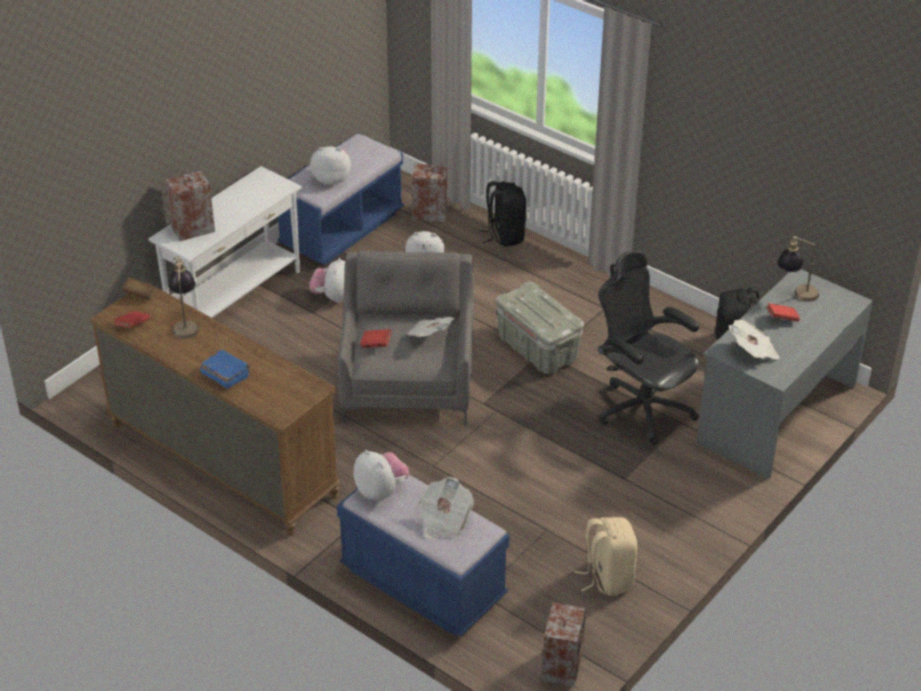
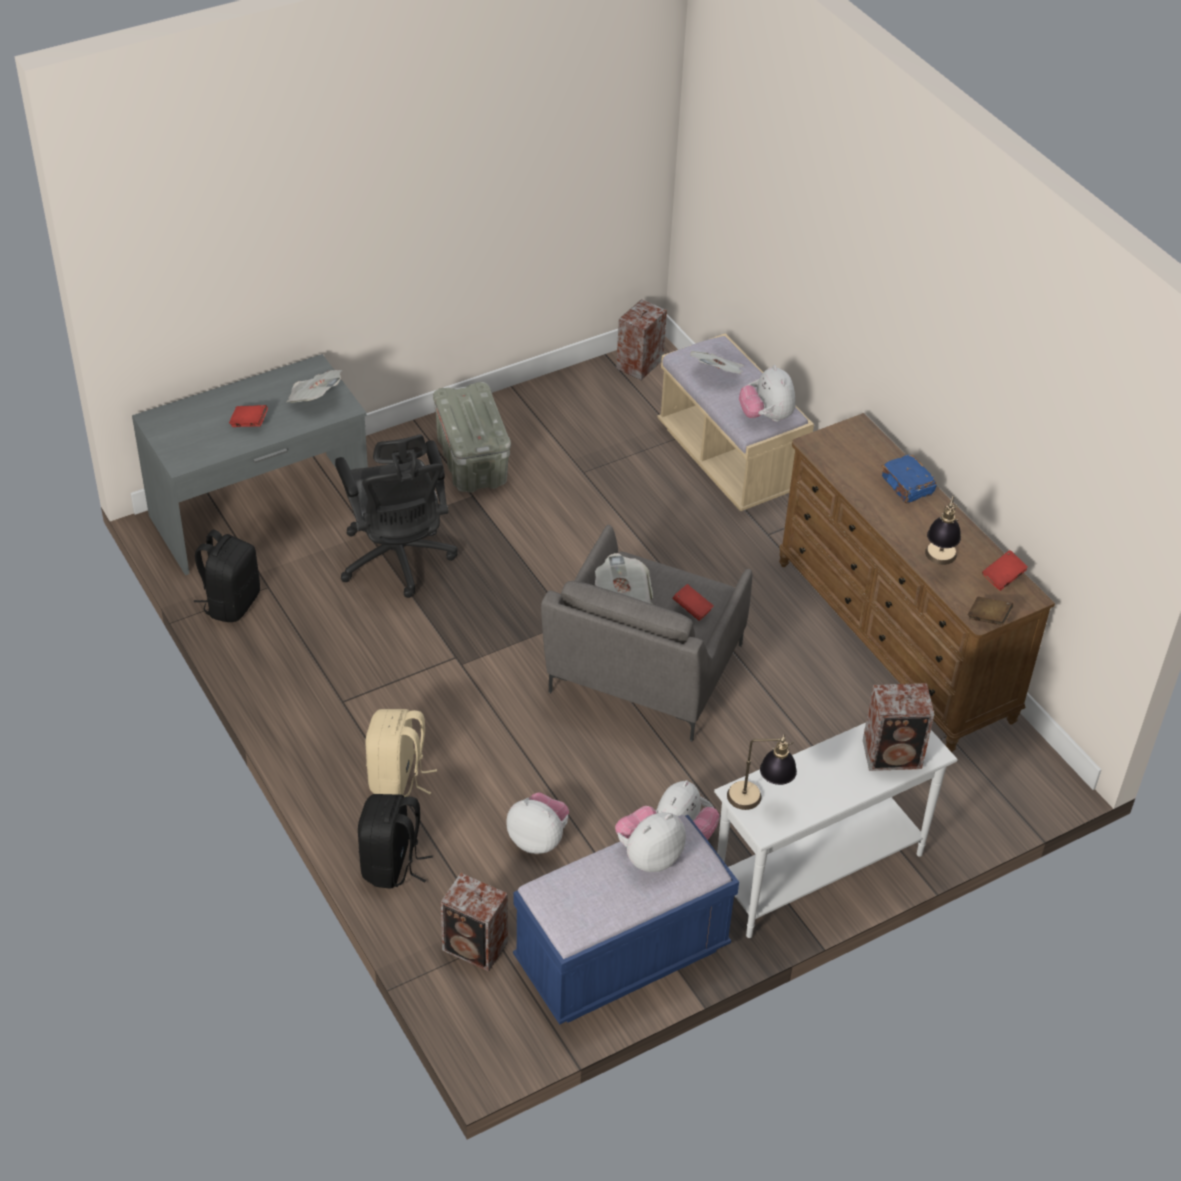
camera: 160 degrees left, 5 degrees up
plush toy [310,146,351,185] -> plush toy turned 120 degrees clockwise [615,806,686,872]
blue bench [337,475,510,636] -> beige bench [657,333,814,511]
grey storage box [495,282,584,374] -> grey storage box moved to [433,382,511,493]
beige backpack [575,517,637,596] -> beige backpack moved to [365,709,437,797]
table lamp [777,236,819,302] -> table lamp moved to [727,734,797,810]

